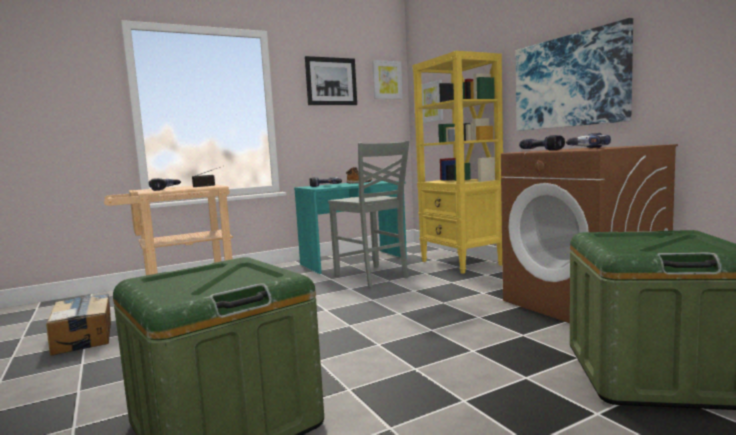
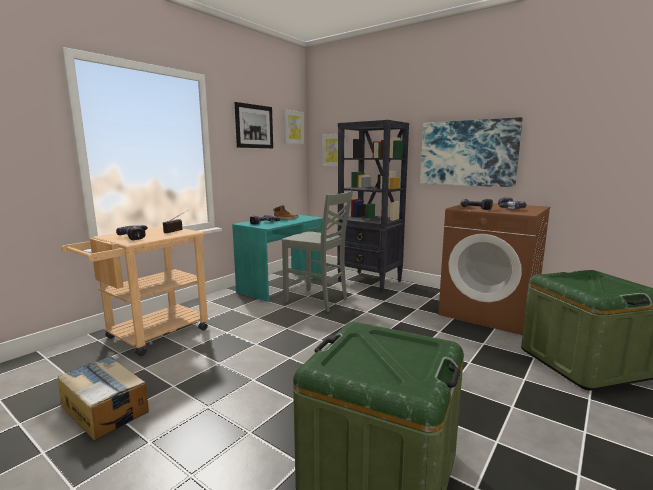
camera: 25 degrees left, 5 degrees up
yellow bookcase [413,51,503,274] -> black bookcase [337,120,409,292]

